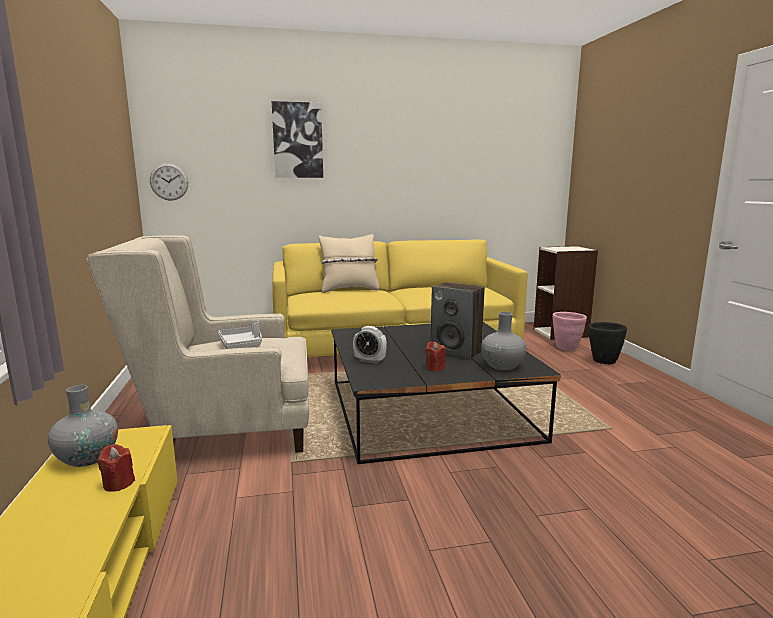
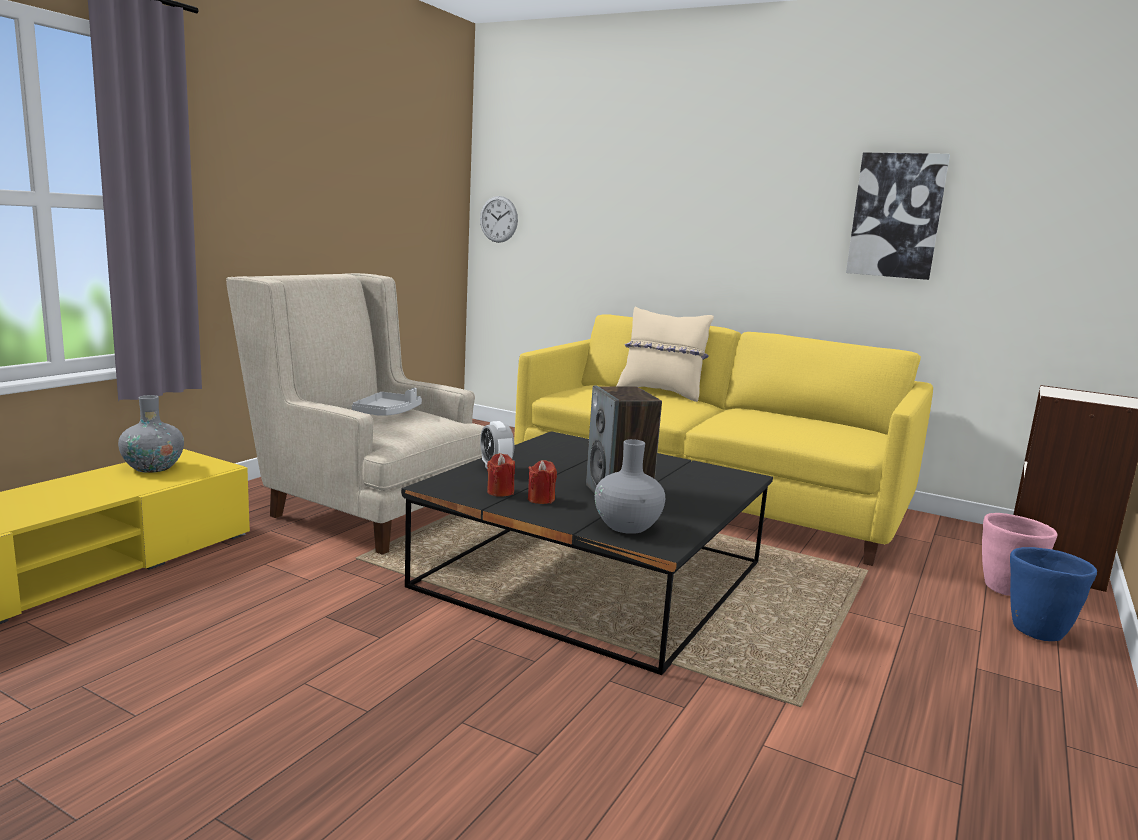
camera: 40 degrees right, 0 degrees up
red candle [97,444,135,492] -> red candle moved to [487,453,515,497]
picture [272,101,323,178] -> picture moved to [846,153,950,280]
black planter [589,322,627,364] -> blue planter [1010,547,1097,641]

